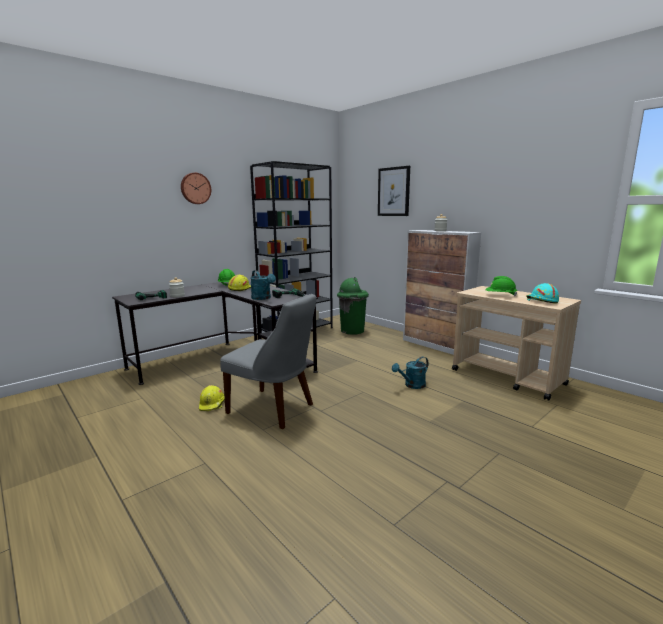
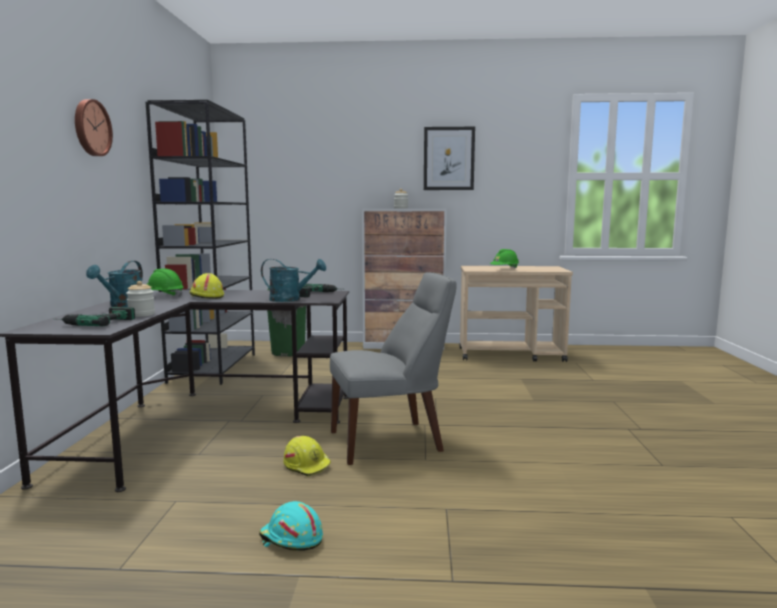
camera: 45 degrees left, 5 degrees down
picture [378,166,410,216] -> picture moved to [424,127,475,190]
turquoise watering can [392,356,428,389] -> turquoise watering can moved to [86,261,143,307]
turquoise hard hat [526,283,559,304] -> turquoise hard hat moved to [259,501,323,551]

